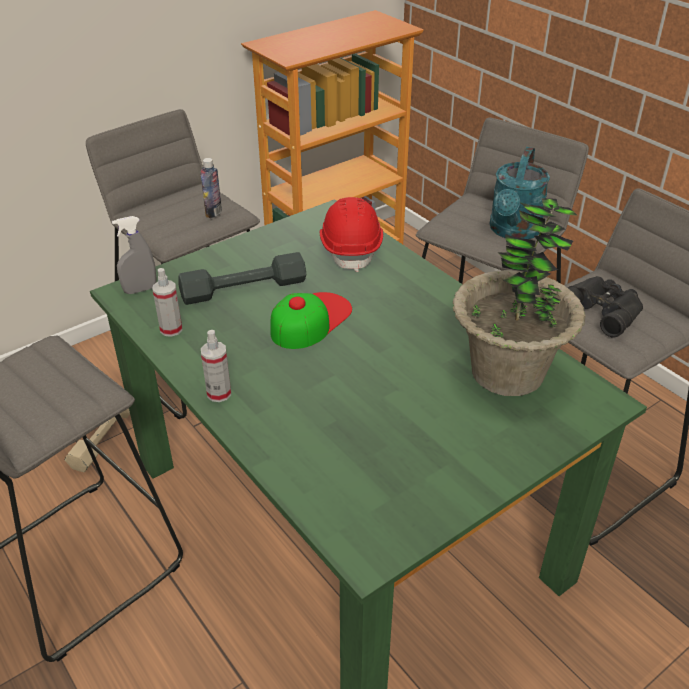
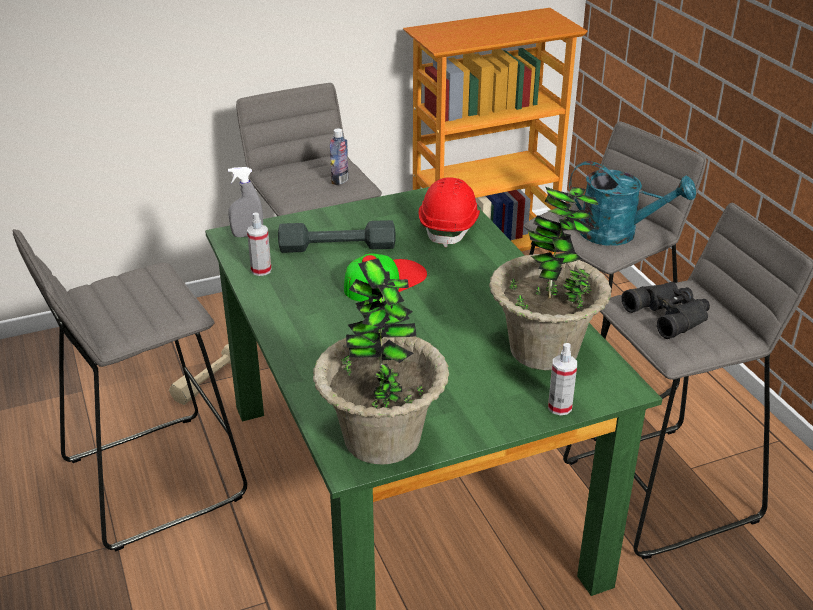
camera: 15 degrees right, 5 degrees down
spray bottle [201,330,231,402] -> spray bottle moved to [548,343,577,415]
turquoise watering can [489,147,550,239] -> turquoise watering can turned 105 degrees counterclockwise [569,161,696,246]
none -> potted plant [313,258,449,465]

